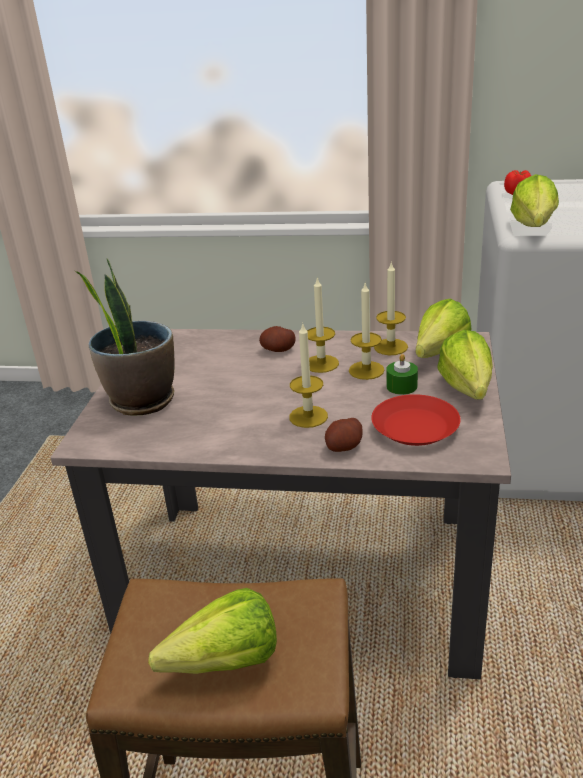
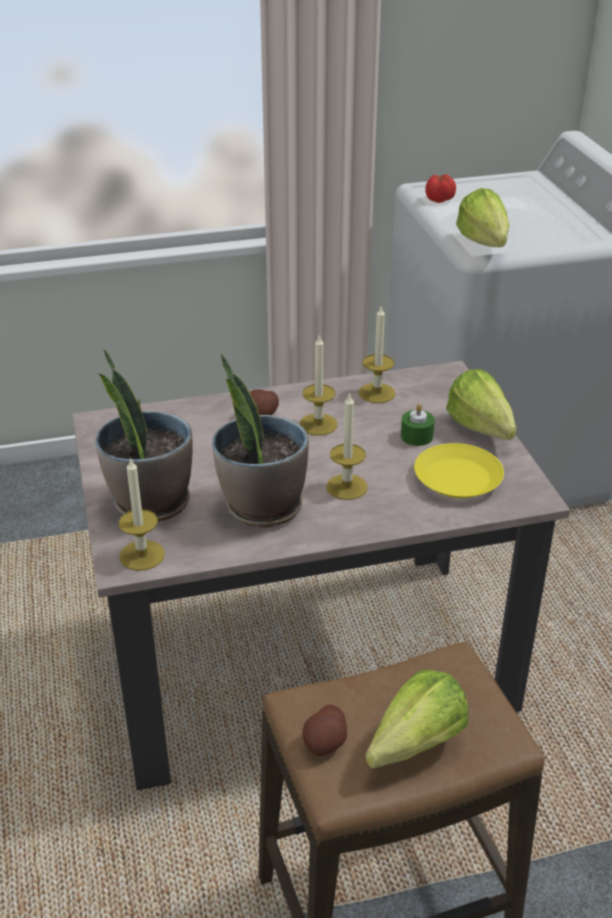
camera: 25 degrees left, 5 degrees up
potato [325,418,363,452] -> potato moved to [303,704,347,756]
candle [349,283,384,380] -> candle moved to [119,457,165,571]
red plate [371,394,461,446] -> yellow plate [414,443,504,498]
lettuce [415,299,472,358] -> none
none -> potted plant [212,353,309,528]

